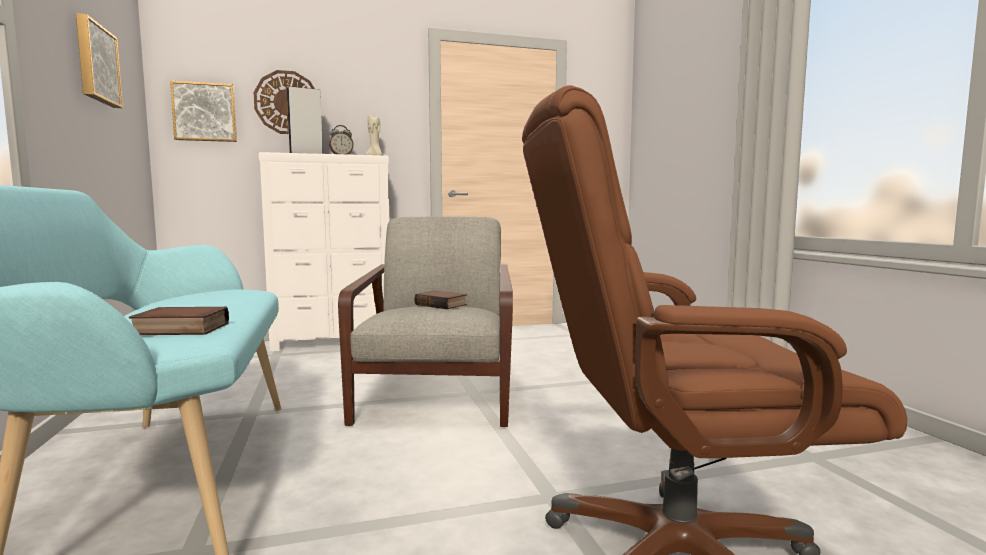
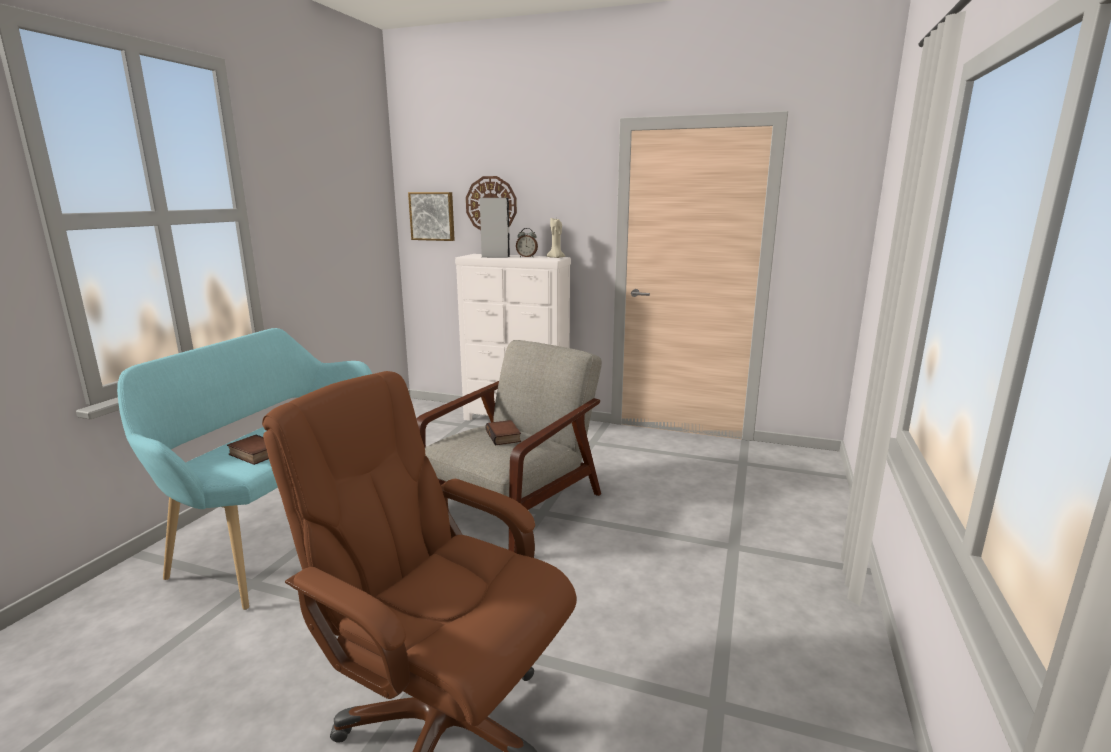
camera: 35 degrees right, 10 degrees up
picture [76,13,123,108] -> none

